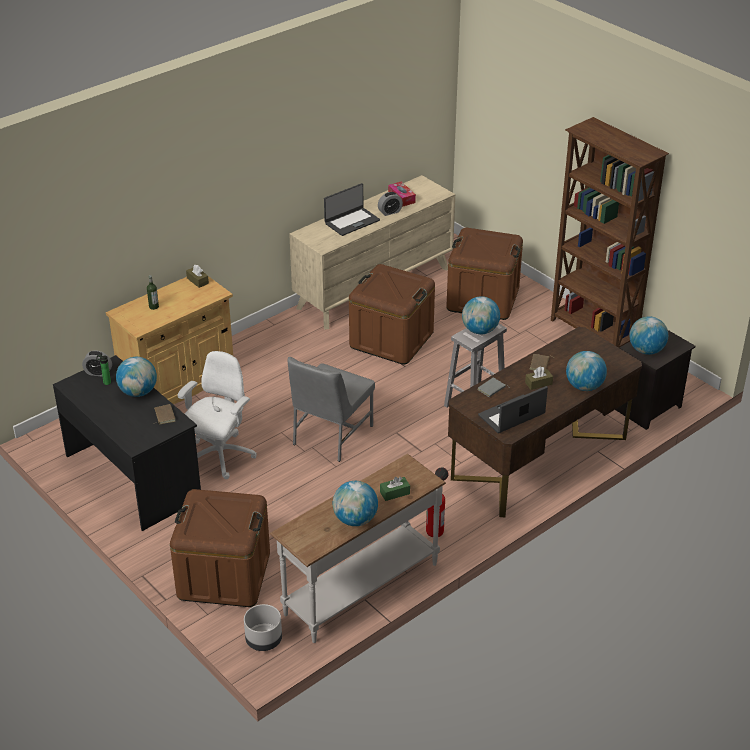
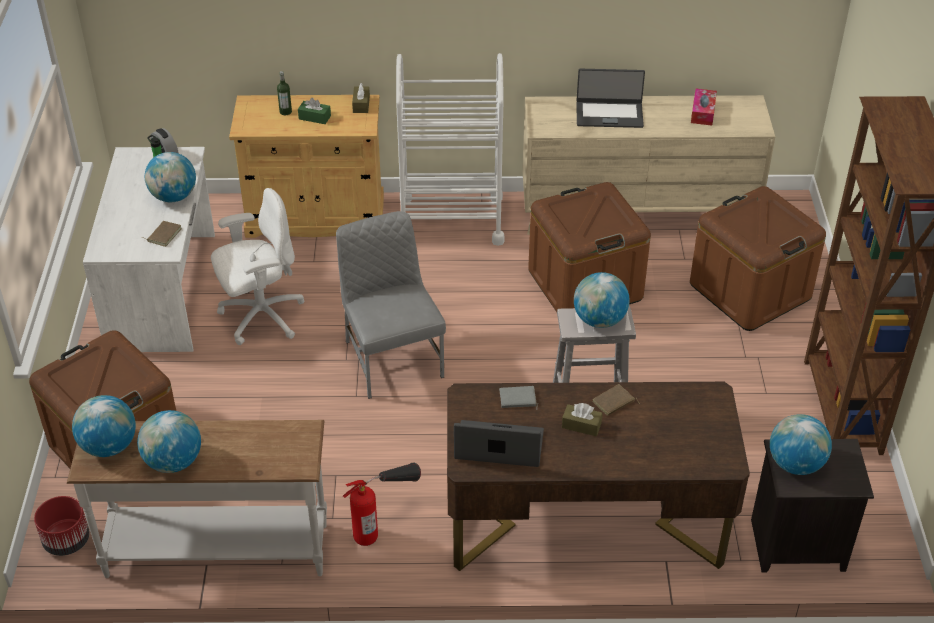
camera: 40 degrees right, 5 degrees up
black desk [53,355,201,531] -> white desk [83,147,215,352]
grey planter [244,604,282,651] -> red planter [34,496,89,556]
grey chair [288,357,375,462] -> grey chair turned 90 degrees clockwise [336,211,446,399]
alarm clock [378,192,403,216] -> none
green tissue box [380,477,410,501] -> green tissue box moved to [298,98,331,124]
globe [566,351,607,391] -> globe moved to [72,395,136,457]
none -> white cart [396,53,505,246]

